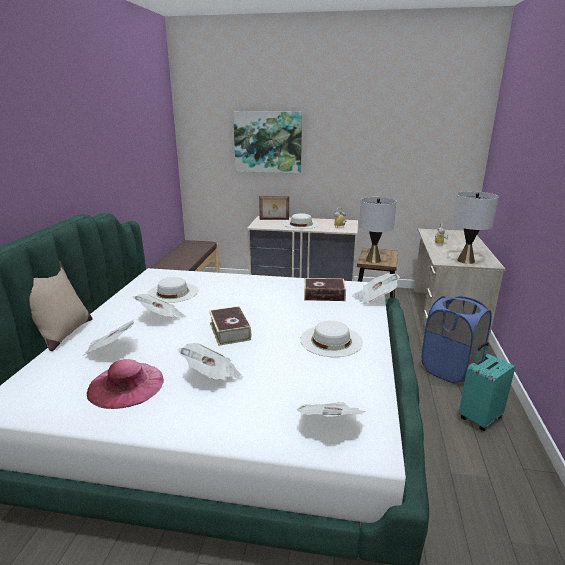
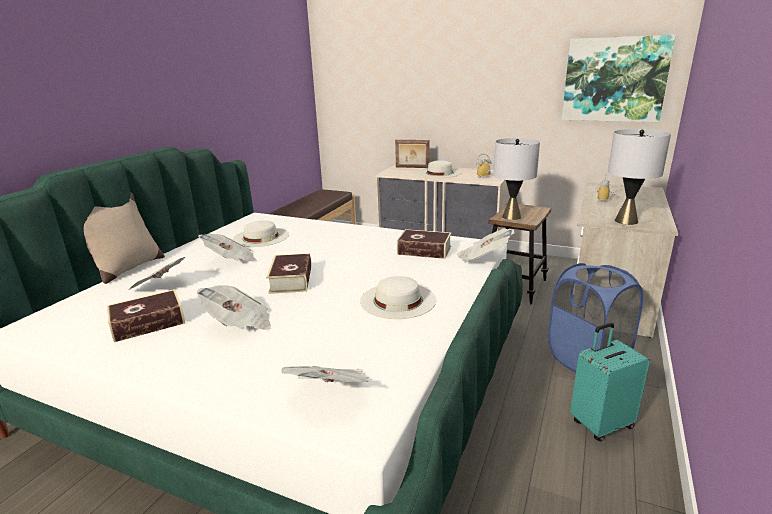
camera: 15 degrees right, 0 degrees up
pink hat [87,359,164,409] -> book [107,289,185,342]
picture [233,111,302,173] -> picture moved to [562,35,676,122]

